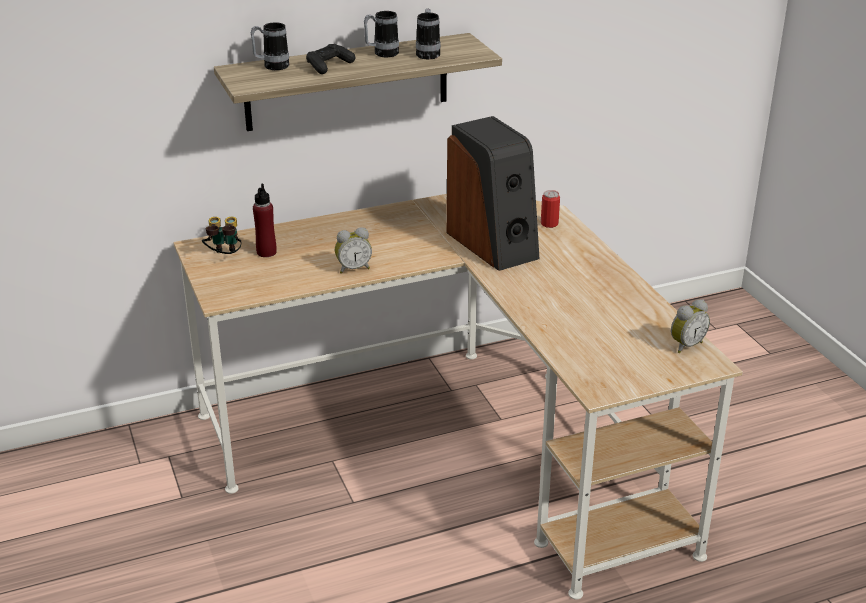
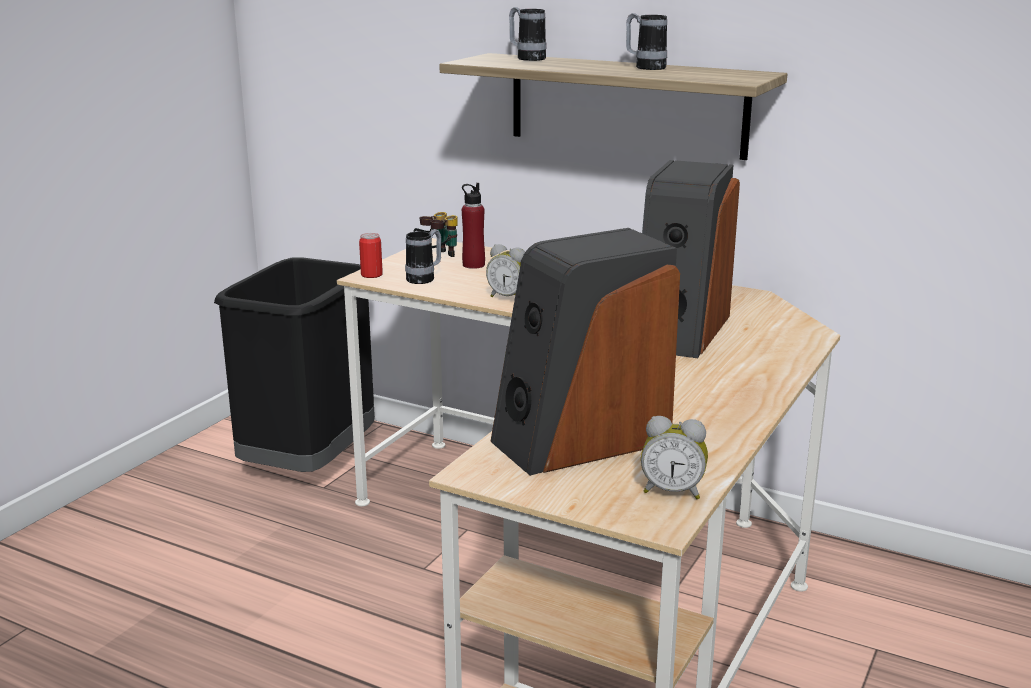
camera: 50 degrees right, 10 degrees down
black game controller [306,44,355,74] -> none
mug [416,9,441,59] -> mug moved to [405,229,441,284]
can [541,190,560,228] -> can moved to [359,233,383,278]
none -> black trash can [214,258,375,472]
none -> speaker [490,228,680,476]

